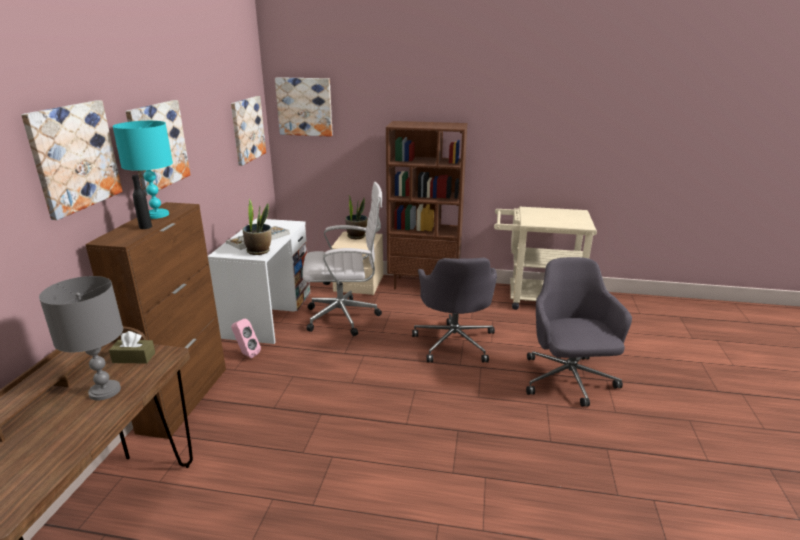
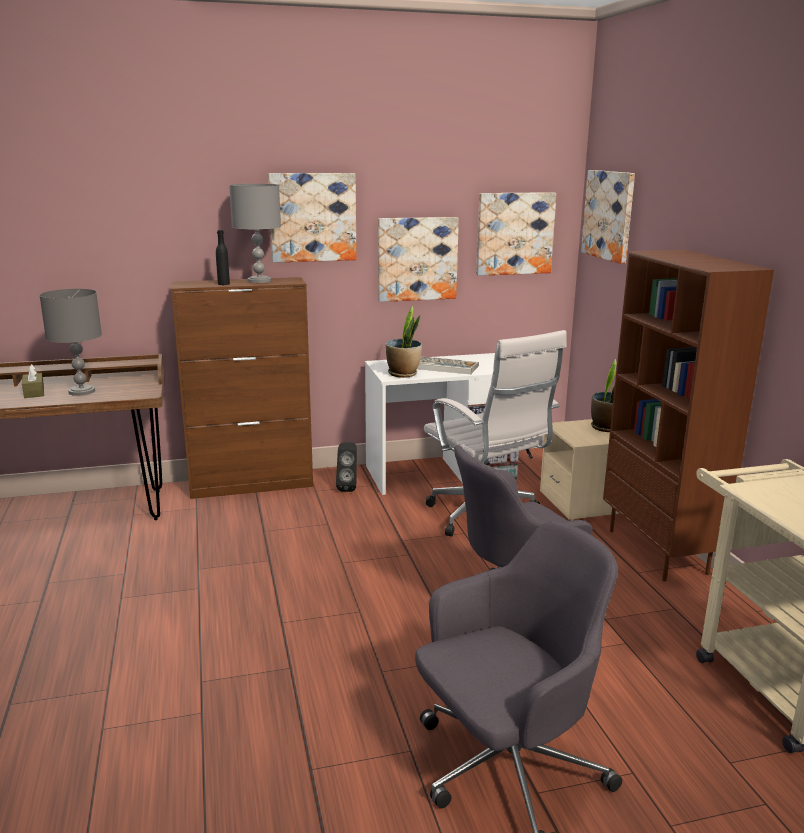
camera: 65 degrees right, 5 degrees down
picture [21,100,123,220] -> picture moved to [378,217,459,302]
brown tissue box [109,331,155,363] -> brown tissue box moved to [22,364,44,398]
turquoise table lamp [113,121,173,219] -> grey table lamp [229,184,281,283]
pink speaker [231,319,261,358] -> black speaker [336,442,357,492]

